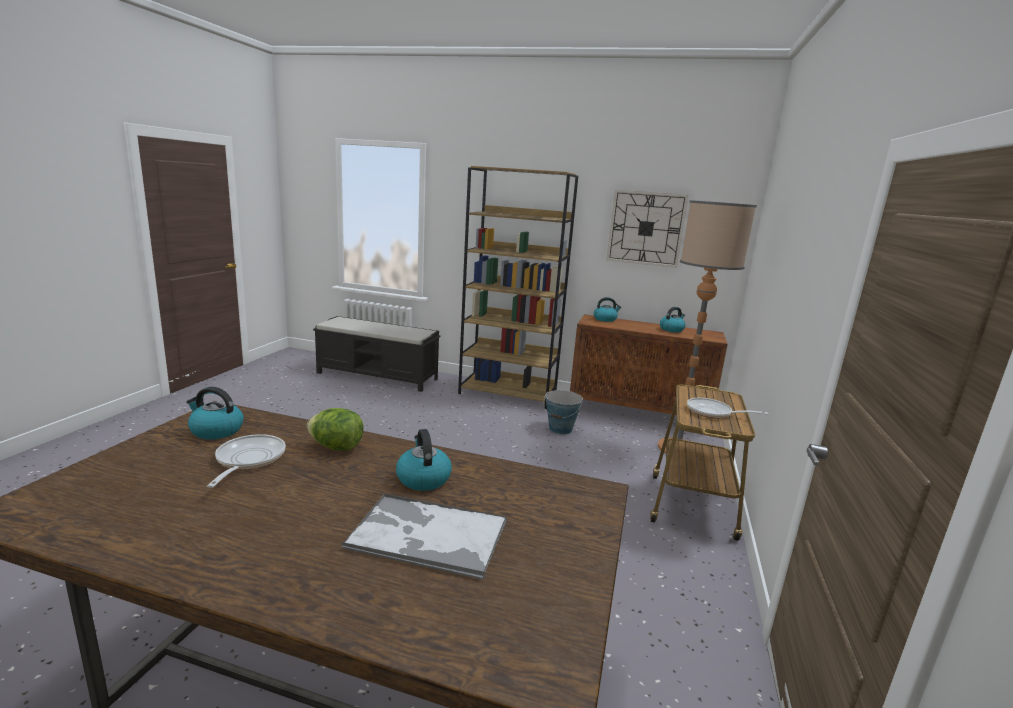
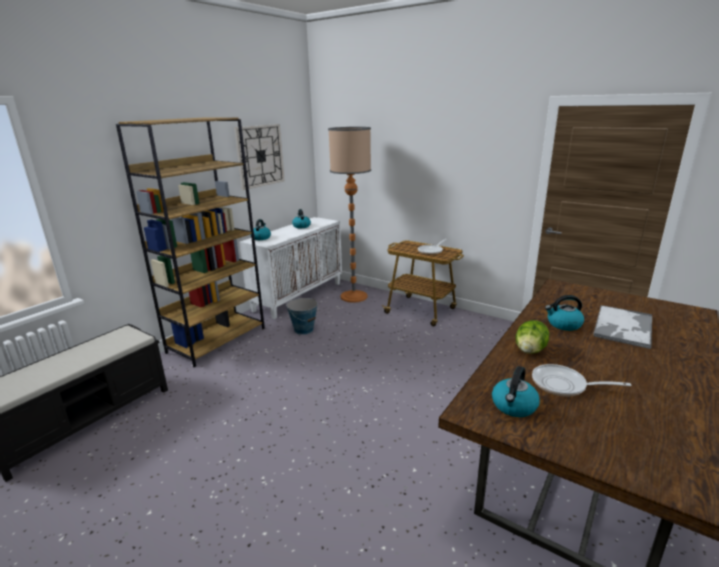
camera: 70 degrees left, 5 degrees up
brown cabinet [570,314,728,420] -> white cabinet [239,217,342,319]

